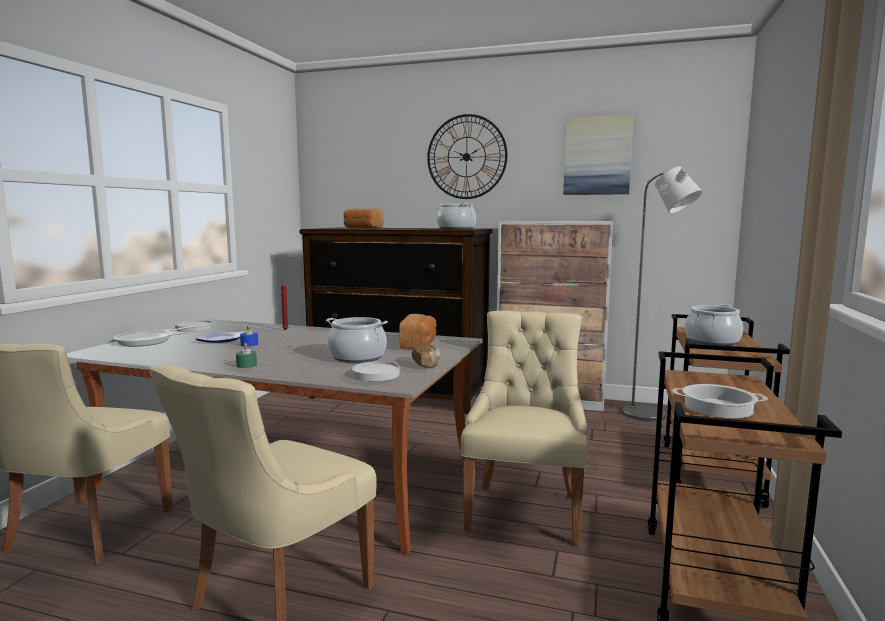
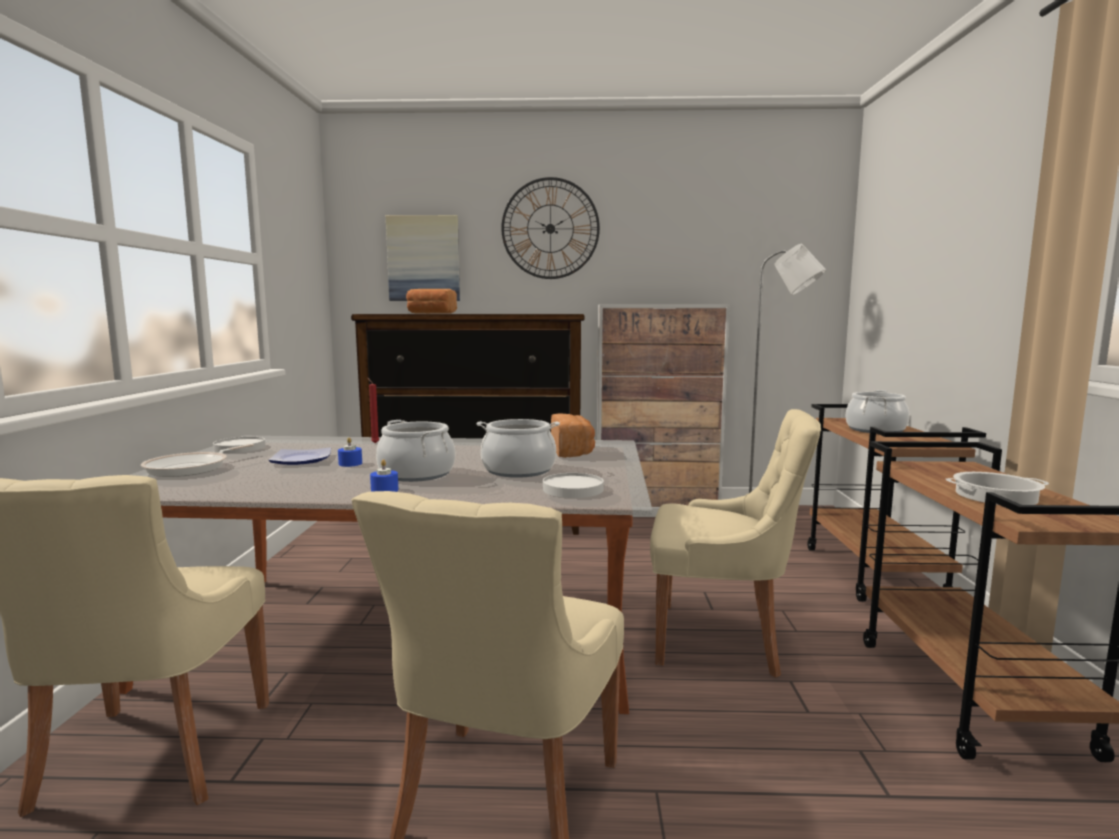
camera: 15 degrees left, 0 degrees up
green candle [236,343,257,368] -> blue candle [370,459,398,492]
bread [412,343,440,368] -> none
cooking pot [437,203,476,230] -> cooking pot moved to [376,420,455,482]
beige chair [461,311,588,546] -> beige chair turned 105 degrees clockwise [650,409,821,677]
picture [563,115,633,195] -> picture moved to [386,215,460,301]

